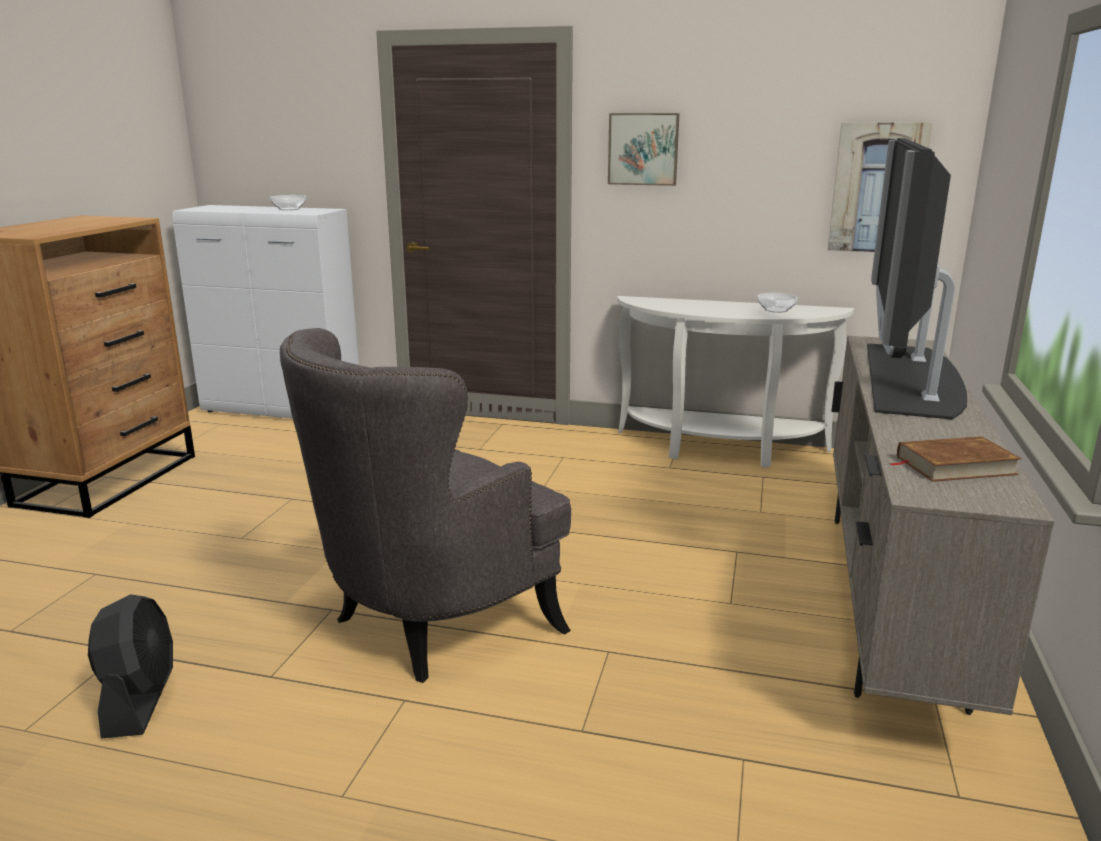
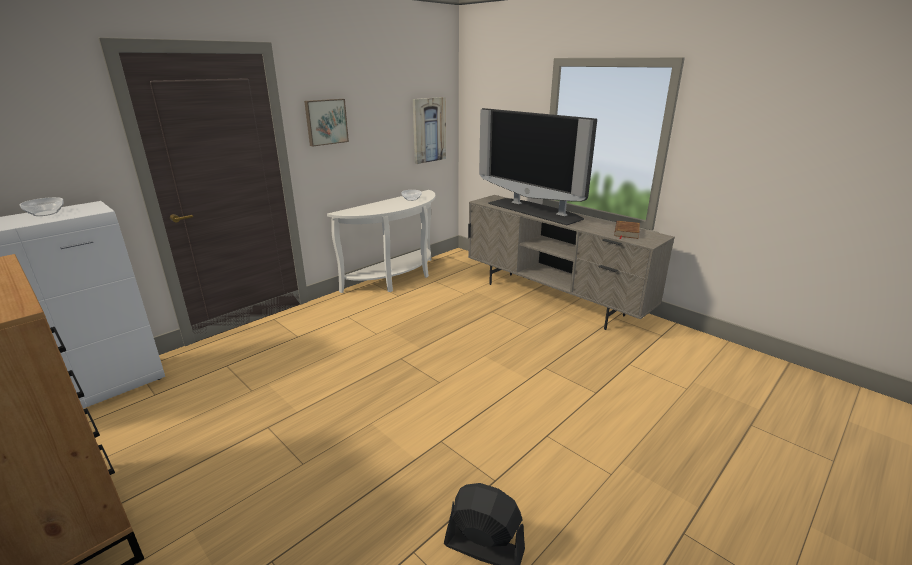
camera: 60 degrees left, 5 degrees up
grey armchair [280,328,571,683] -> none

